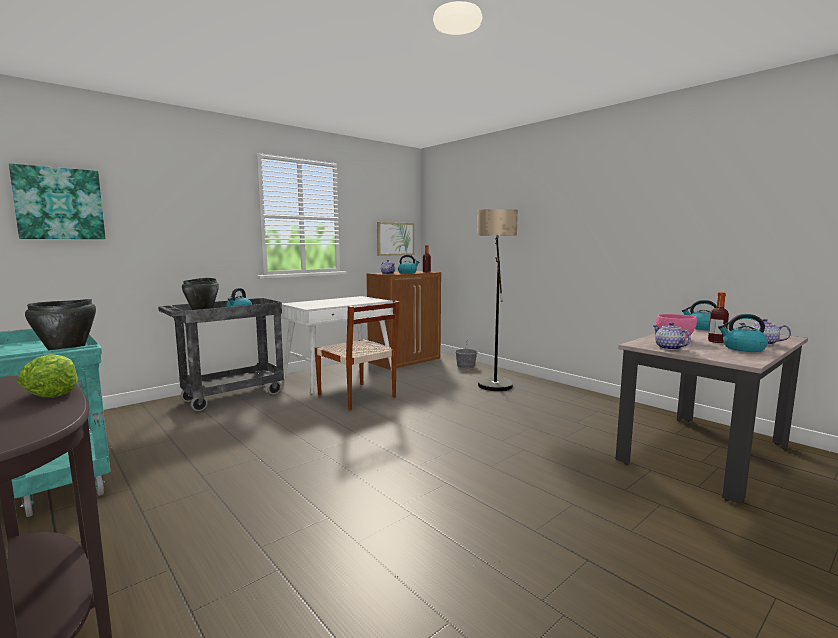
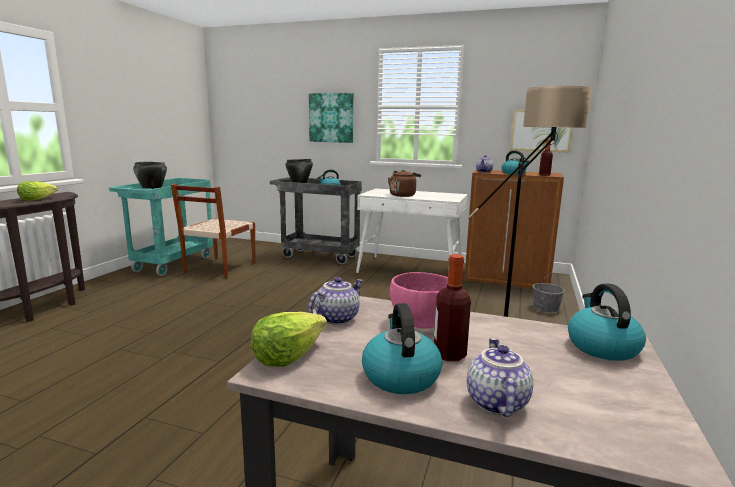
camera: 60 degrees right, 5 degrees up
picture [9,163,106,239] -> picture moved to [309,93,354,143]
chair [315,301,400,410] -> chair moved to [171,184,256,278]
none -> lettuce [251,312,327,367]
none -> brown kettle [388,170,421,197]

